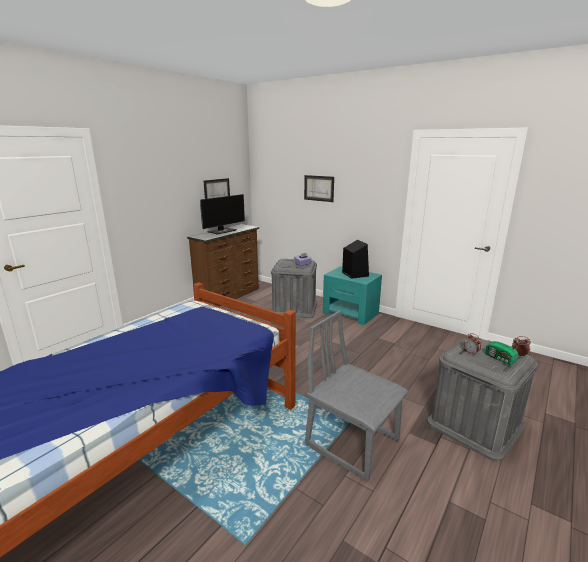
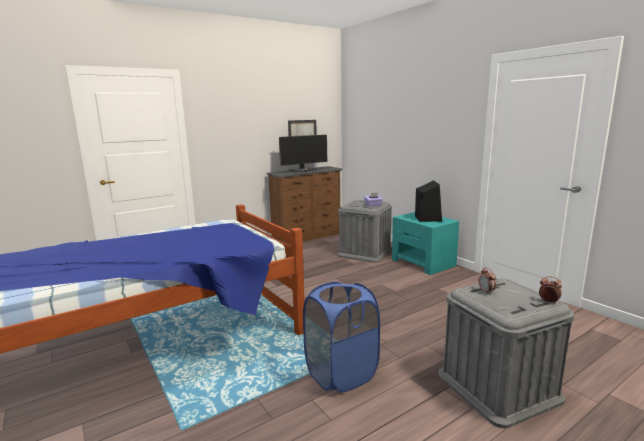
camera: 20 degrees right, 5 degrees down
picture [304,175,334,202] -> none
grey chair [305,310,409,481] -> blue laundry basket [303,281,380,393]
radio [485,340,523,365] -> none

